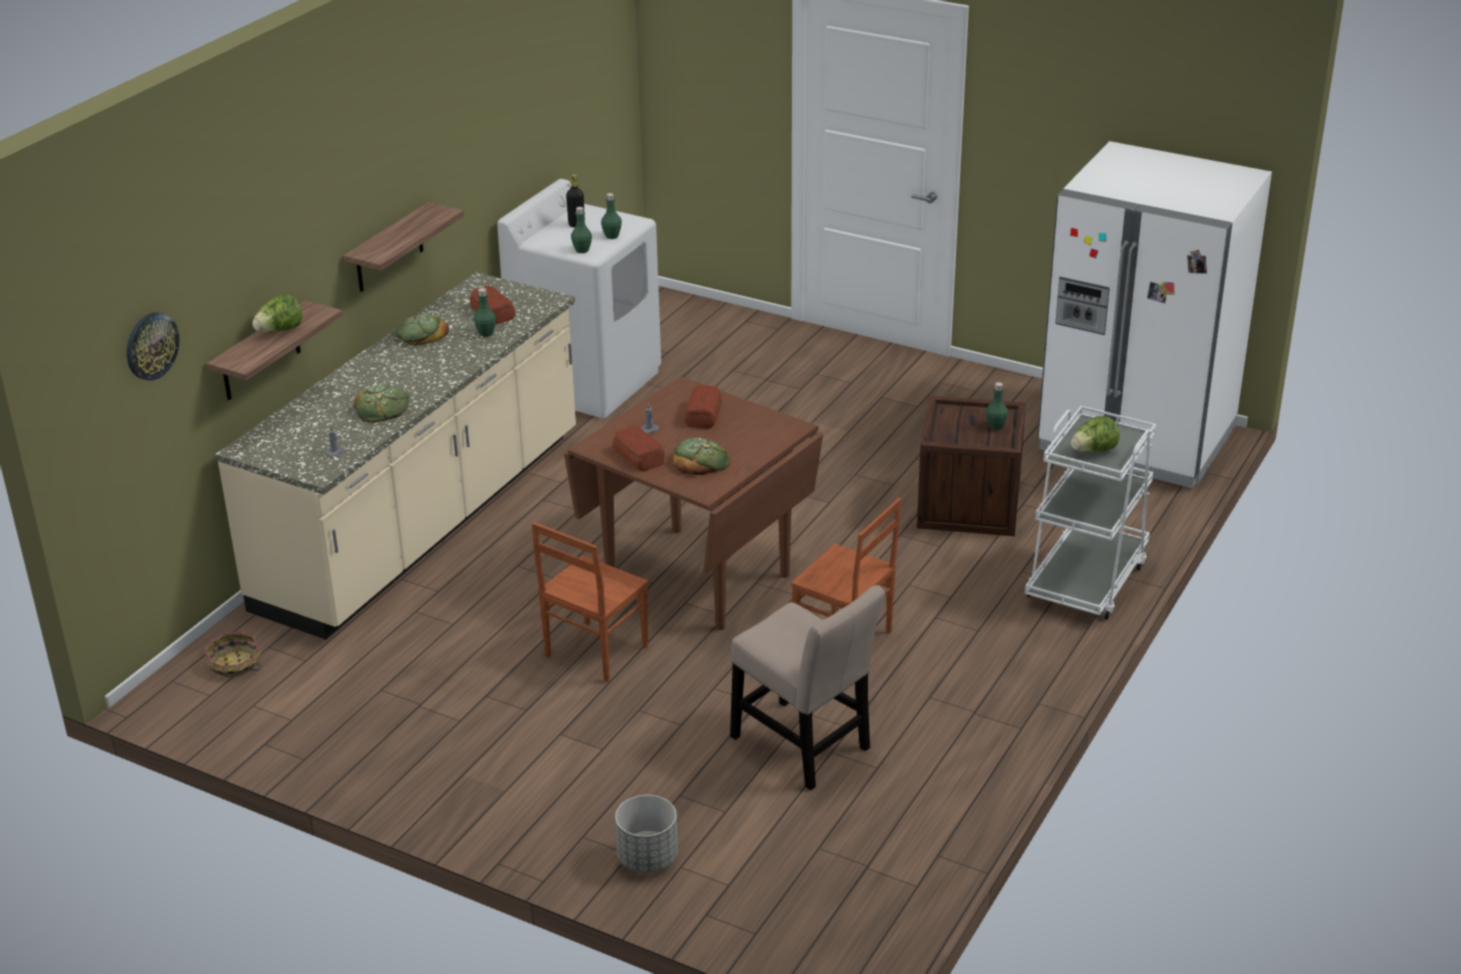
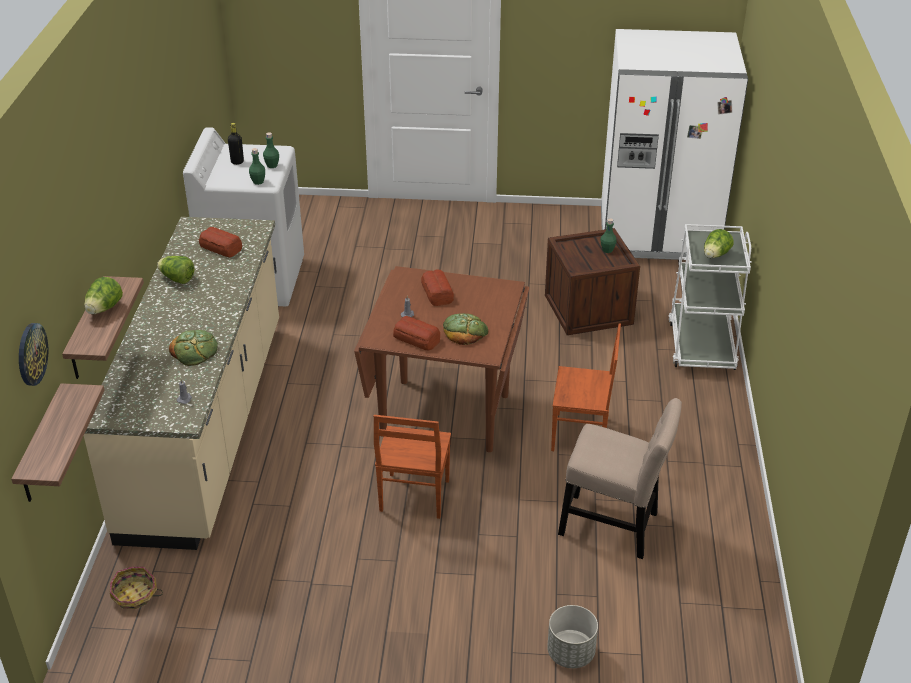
camera: 25 degrees left, 5 degrees up
shelf [344,202,464,292] -> shelf moved to [11,383,105,502]
bread [395,313,449,346] -> lettuce [157,256,194,284]
green bottle [474,288,496,337] -> none

